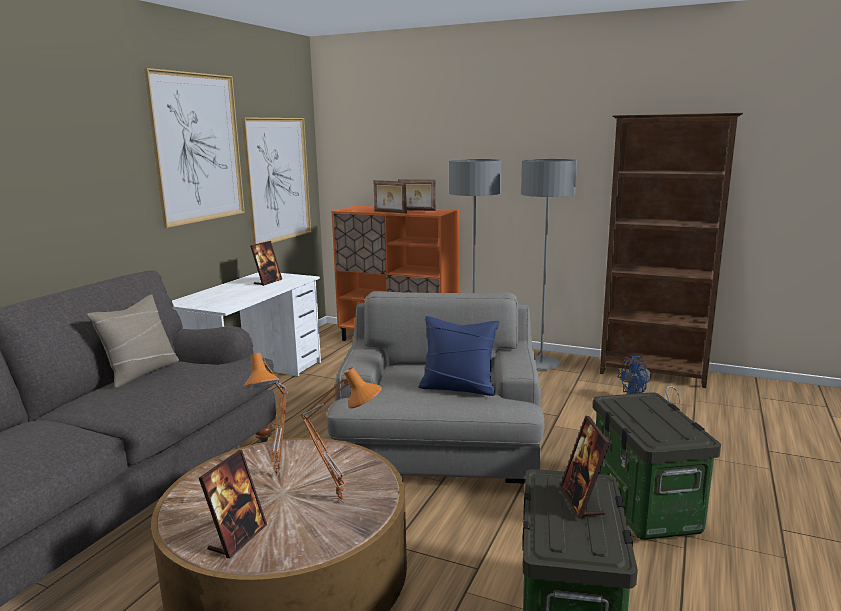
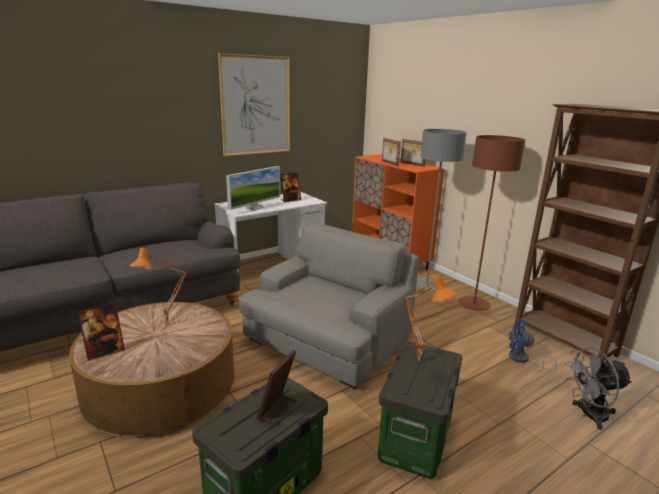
camera: 30 degrees right, 5 degrees up
beige pillow [87,294,179,388] -> none
picture [242,117,311,245] -> none
orange table lamp [300,367,382,502] -> orange table lamp moved to [405,275,457,362]
blue pillow [418,316,499,396] -> none
grey floor lamp [521,159,577,369] -> brown floor lamp [458,135,525,311]
none -> monitor [226,166,280,211]
none -> grey fan [564,347,632,430]

